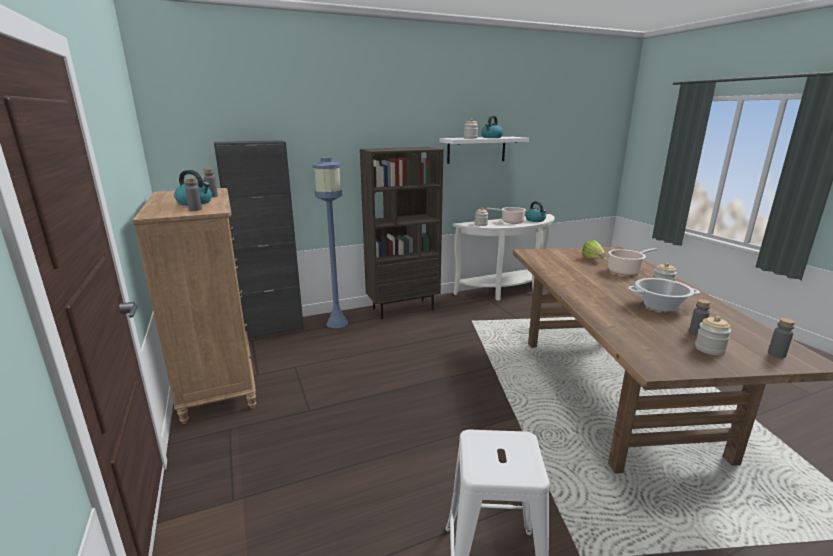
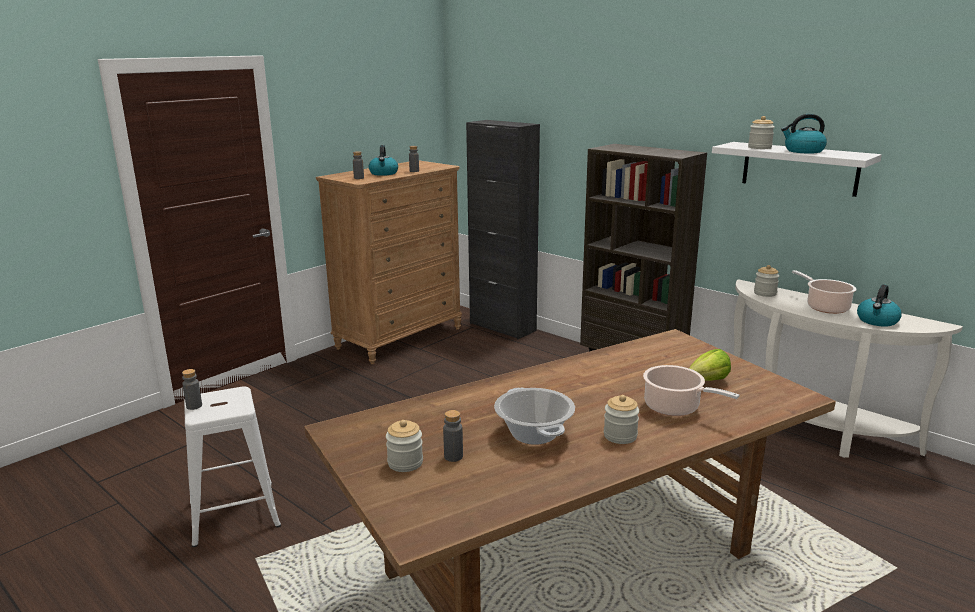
camera: 65 degrees right, 0 degrees up
blue floor lamp [312,157,348,328] -> none
grey bottle [768,318,795,358] -> grey bottle moved to [182,369,202,410]

